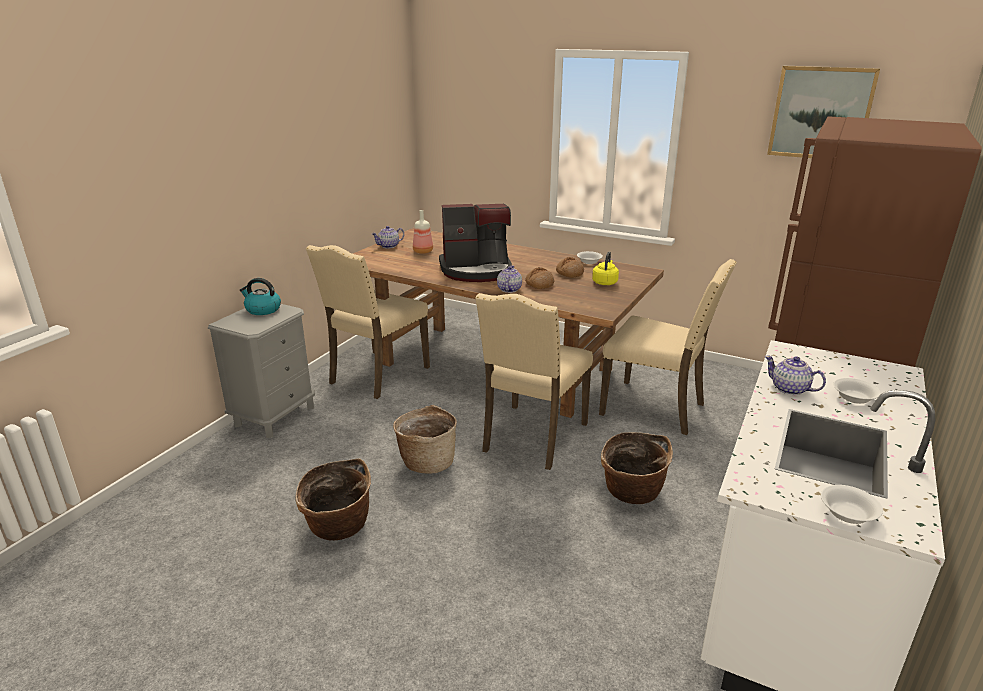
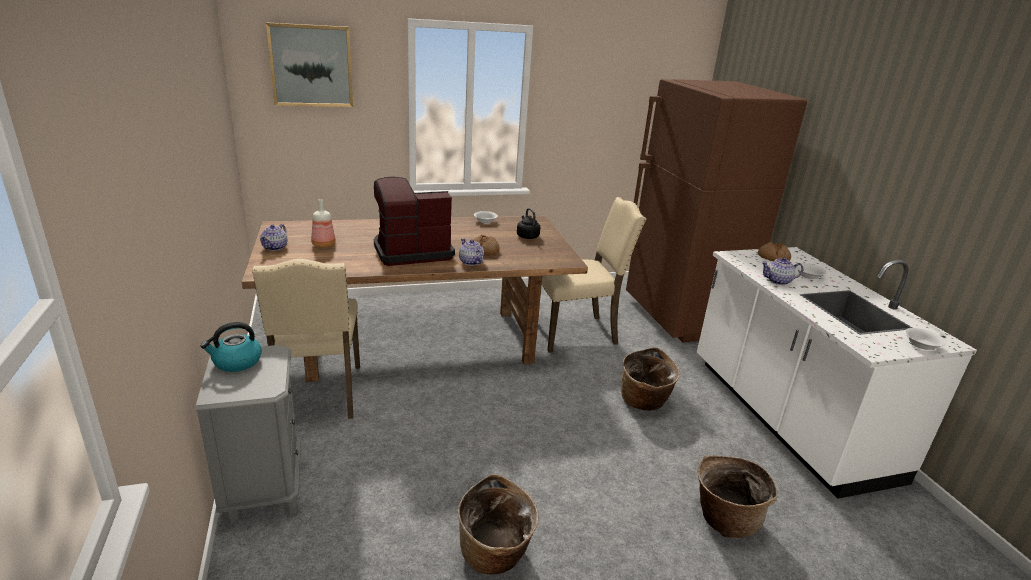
camera: 45 degrees left, 0 degrees up
basket [393,405,457,473] -> basket moved to [698,455,778,538]
coffee machine [439,204,512,282] -> coffee machine turned 150 degrees counterclockwise [374,177,455,266]
beige chair [475,293,593,470] -> none
bread [556,257,584,278] -> bread moved to [758,242,791,261]
yellow kettle [592,251,619,285] -> black kettle [517,208,540,239]
picture [767,66,880,158] -> picture moved to [266,22,353,107]

